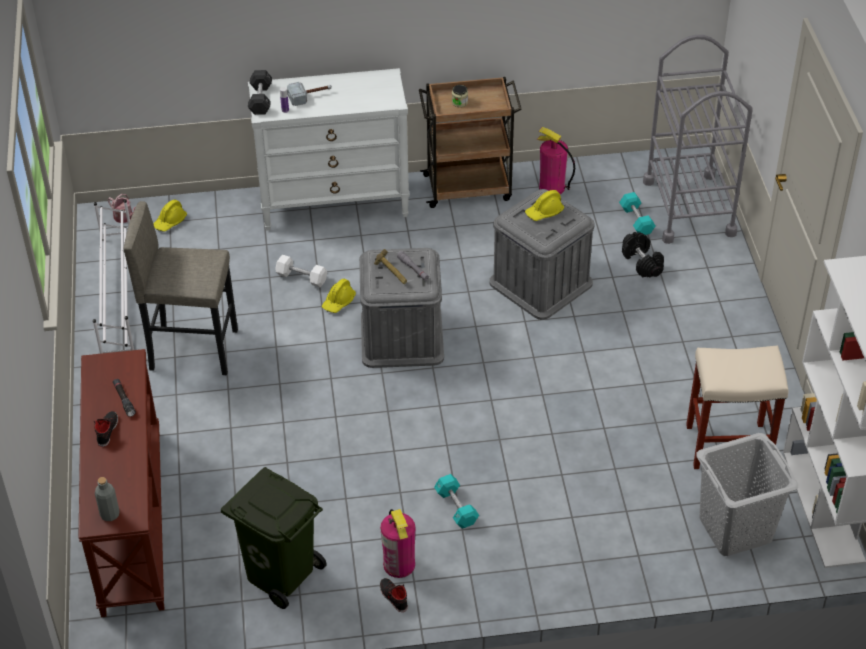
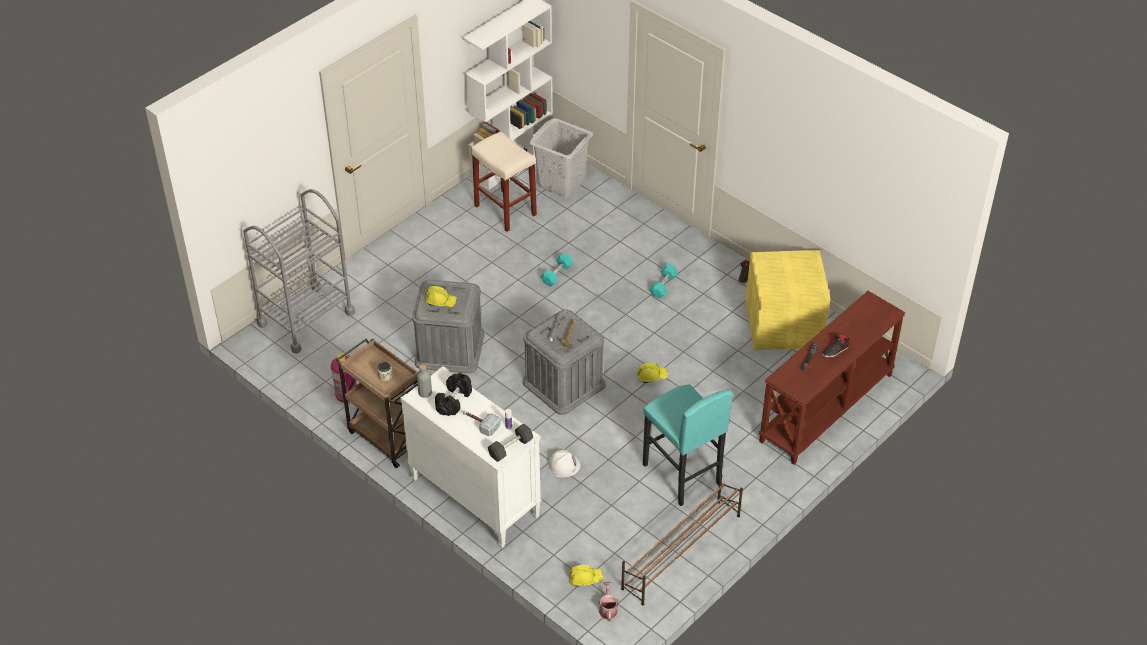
camera: 130 degrees left, 0 degrees up
white shoe rack [93,199,134,354] -> brown shoe rack [621,474,743,606]
grey bottle [95,477,120,521] -> grey bottle moved to [417,365,432,398]
grey stool [124,201,238,375] -> turquoise stool [643,384,733,506]
green trash can [221,467,327,609] -> yellow storage box [746,250,831,351]
white dumbbell [275,255,327,287] -> white hard hat [548,450,581,477]
yellow hard hat [322,279,356,313] -> yellow hard hat moved to [637,363,668,383]
fire extinguisher [380,509,416,578] -> none
turquoise dumbbell [619,192,656,235] -> turquoise dumbbell moved to [541,253,574,286]
black dumbbell [622,232,664,278] -> black dumbbell moved to [435,373,472,416]

